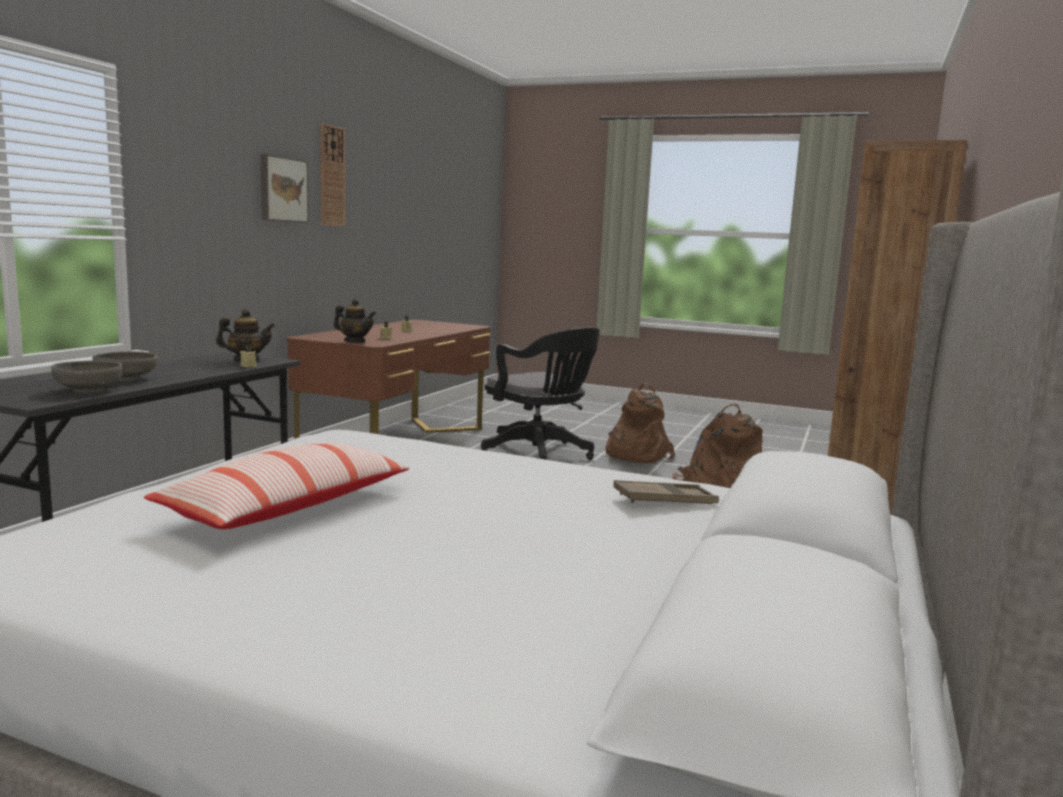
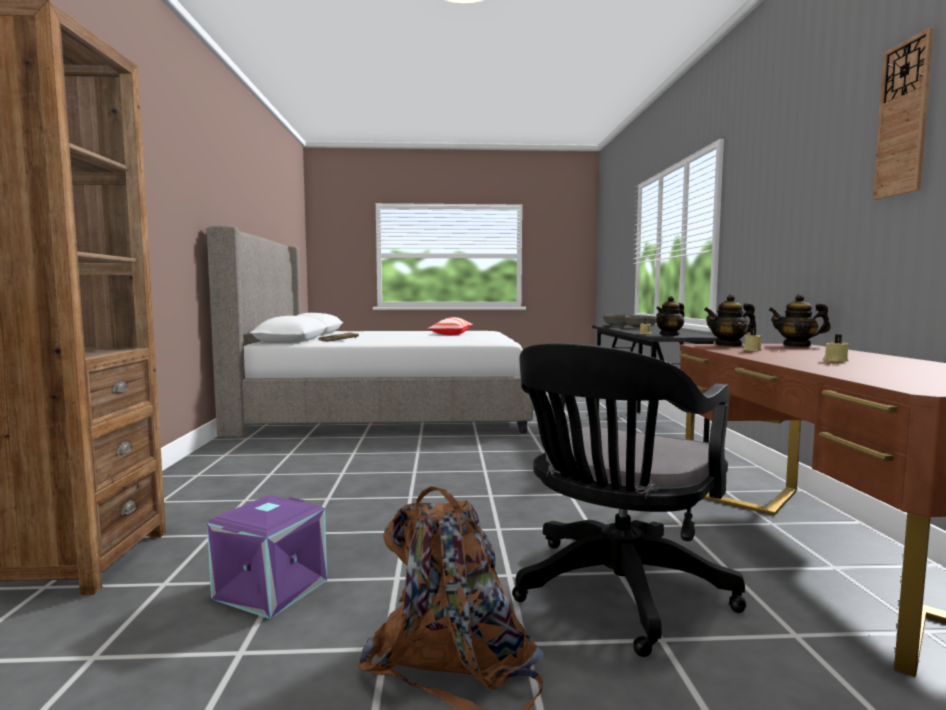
camera: 155 degrees right, 5 degrees down
picture [260,154,309,223] -> none
black office chair [480,327,600,460] -> black office chair turned 75 degrees counterclockwise [512,343,746,657]
brown backpack [673,403,762,488] -> purple storage box [207,495,327,619]
none -> teapot [768,294,831,347]

